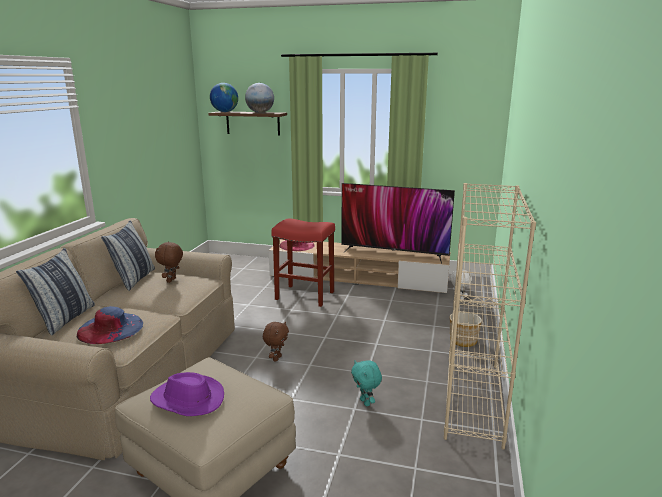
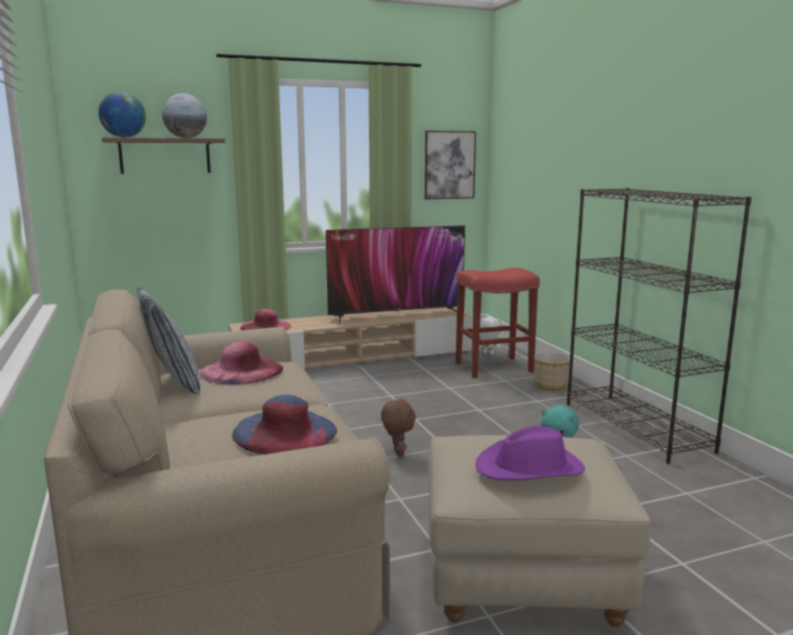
camera: 35 degrees left, 5 degrees down
pillow [16,248,95,336] -> none
brown plush toy [155,241,183,283] -> pink hat [200,342,283,385]
red stool [271,218,335,307] -> red stool moved to [456,268,540,378]
beige bookcase [444,183,536,450] -> black bookcase [567,188,752,464]
none -> picture [425,131,476,199]

